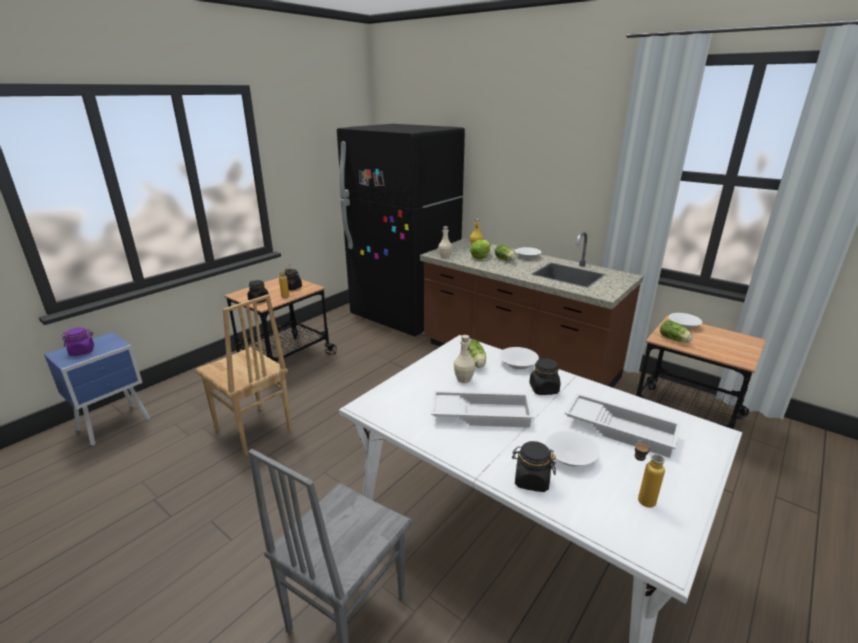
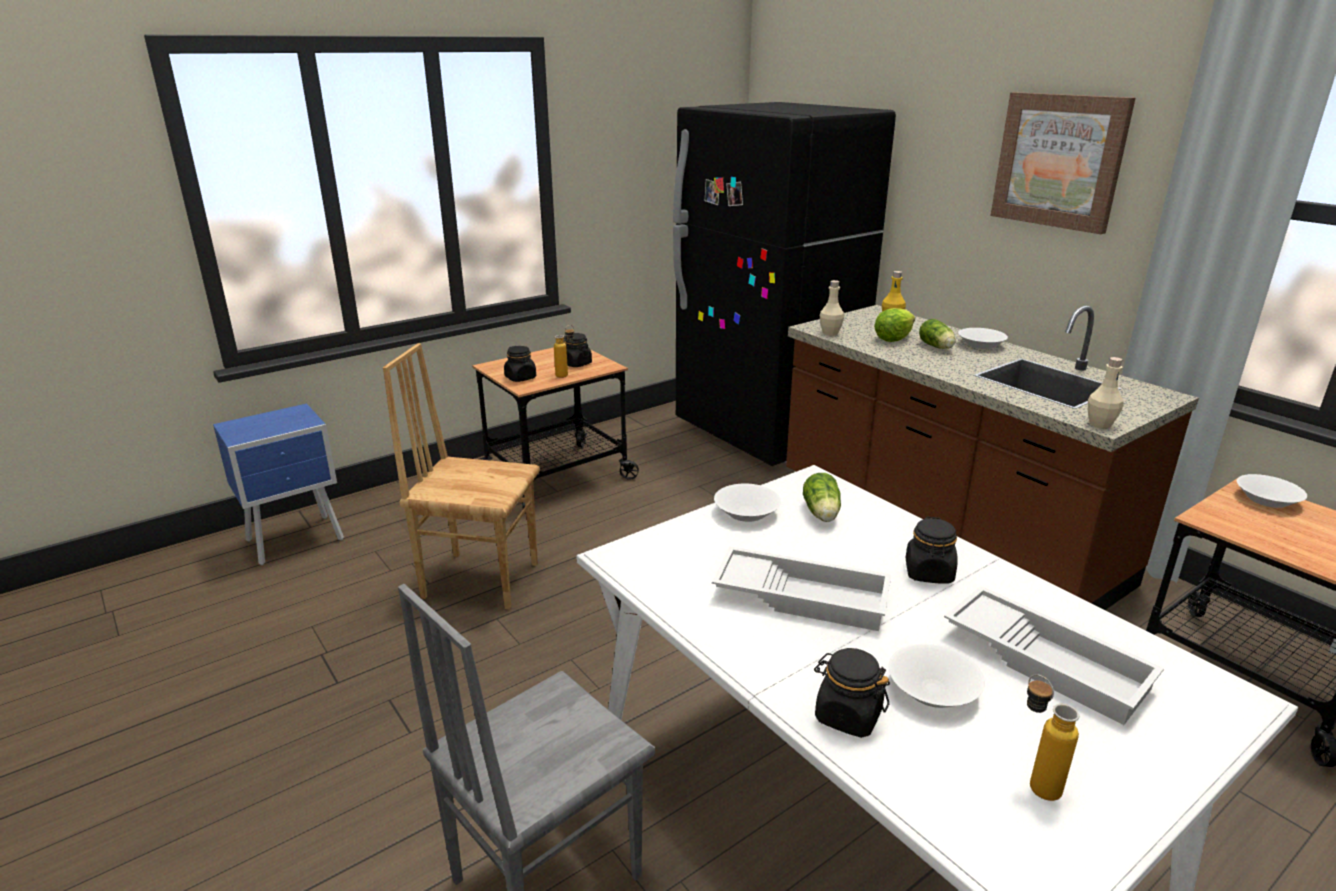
camera: 15 degrees right, 0 degrees up
purple jar [62,327,94,356] -> none
brown chair [195,294,292,456] -> brown chair turned 135 degrees clockwise [383,343,540,610]
beige bottle [454,335,475,383] -> beige bottle moved to [1088,357,1124,429]
white bowl [499,347,539,370] -> white bowl moved to [714,483,781,522]
lettuce [660,320,693,342] -> none
none -> picture [990,92,1135,234]

